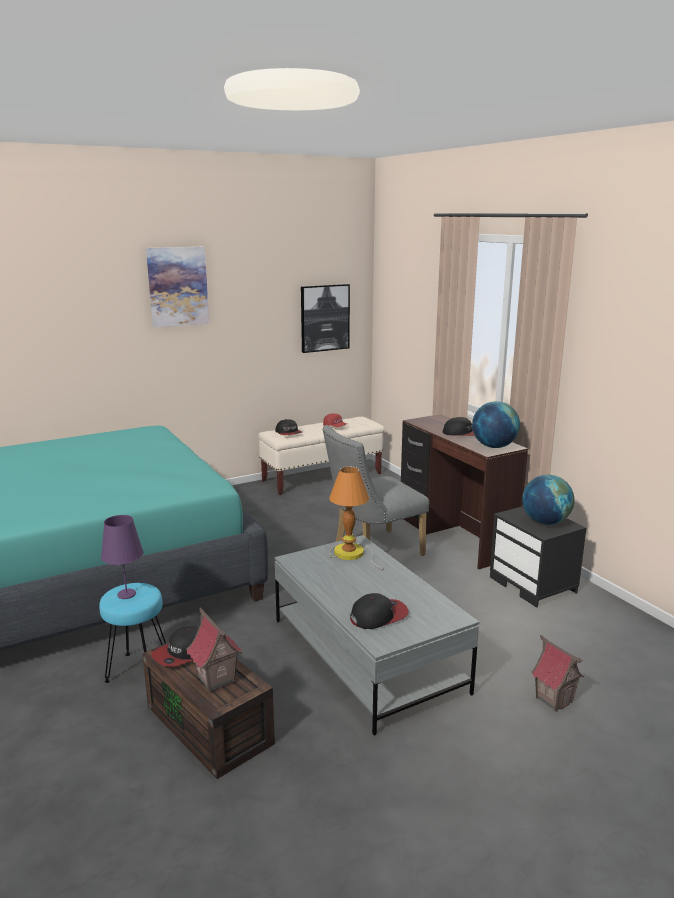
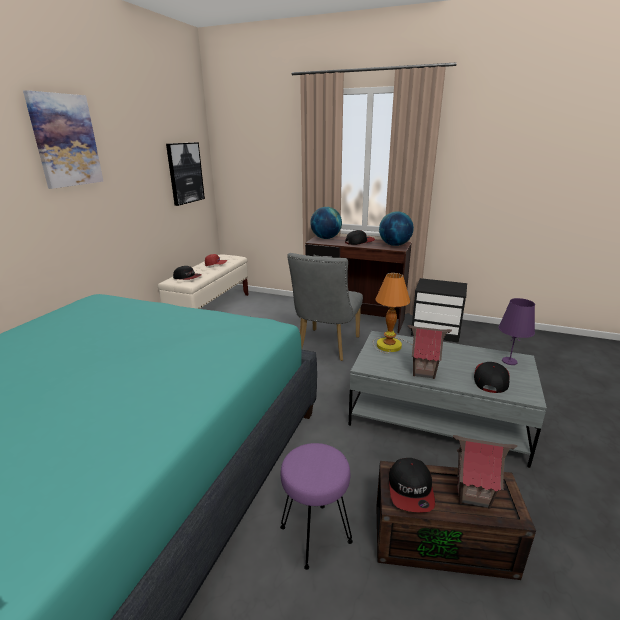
camera: 40 degrees left, 5 degrees up
turquoise stool [99,583,166,683] -> purple stool [280,443,353,570]
purple table lamp [101,515,144,599] -> purple table lamp moved to [498,298,535,365]
globe [522,475,574,525] -> globe moved to [310,207,342,239]
toy house [531,635,584,712] -> toy house moved to [408,325,452,379]

